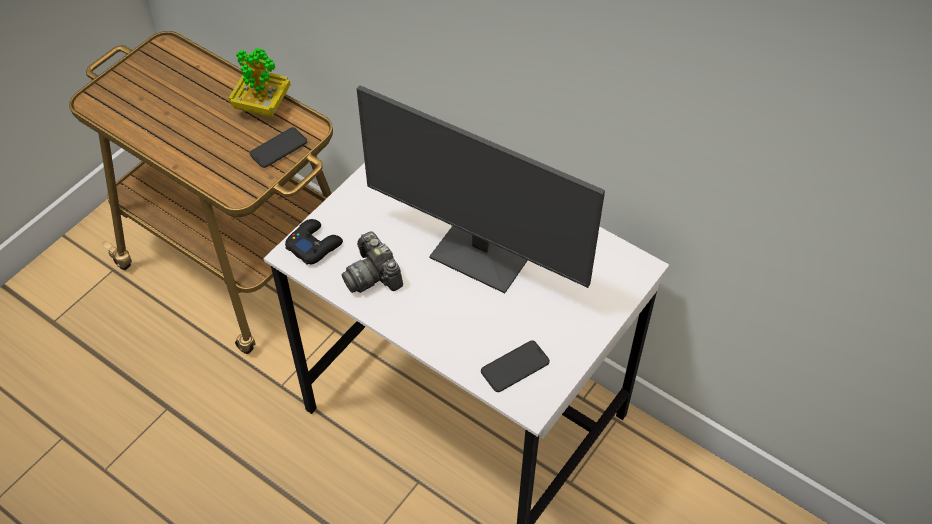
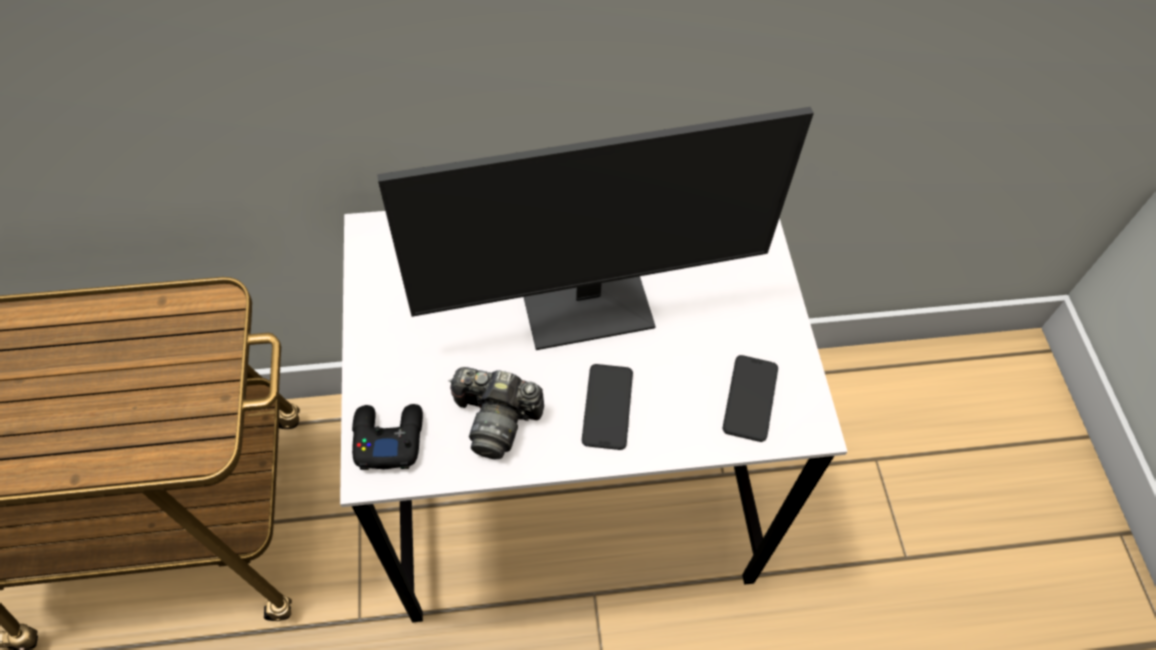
camera: 45 degrees left, 5 degrees up
potted plant [228,48,291,117] -> none
phone [250,127,307,168] -> phone moved to [582,364,633,450]

